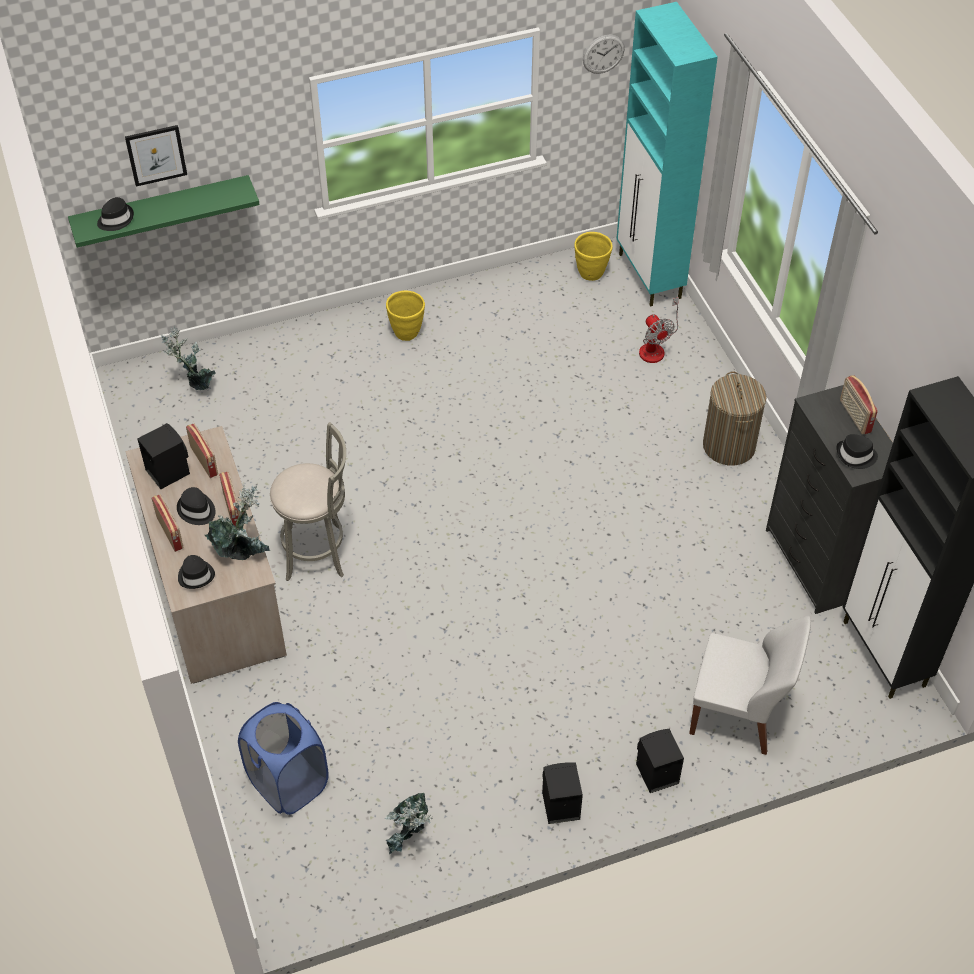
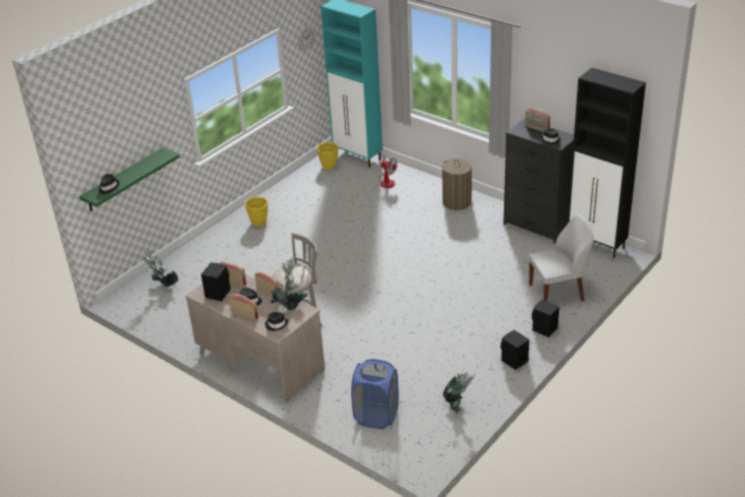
camera: 30 degrees left, 15 degrees down
picture [125,125,187,187] -> none

